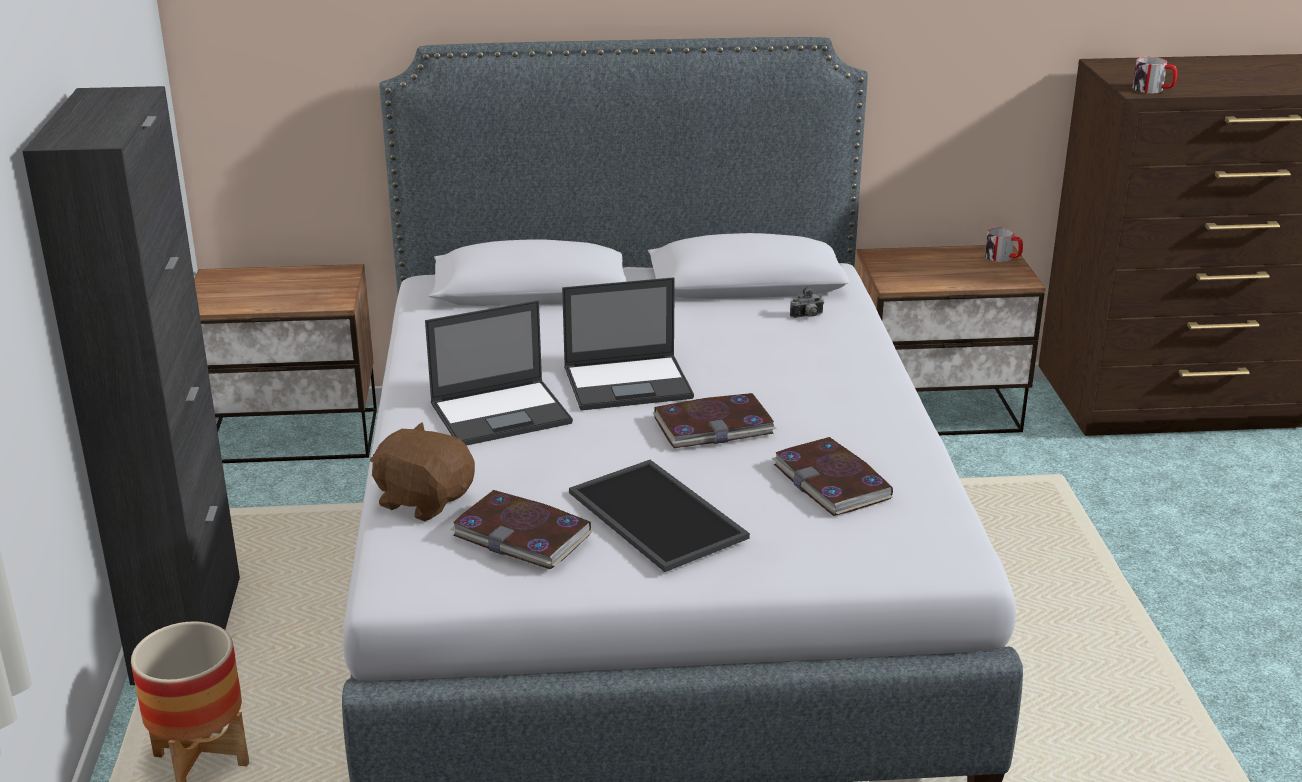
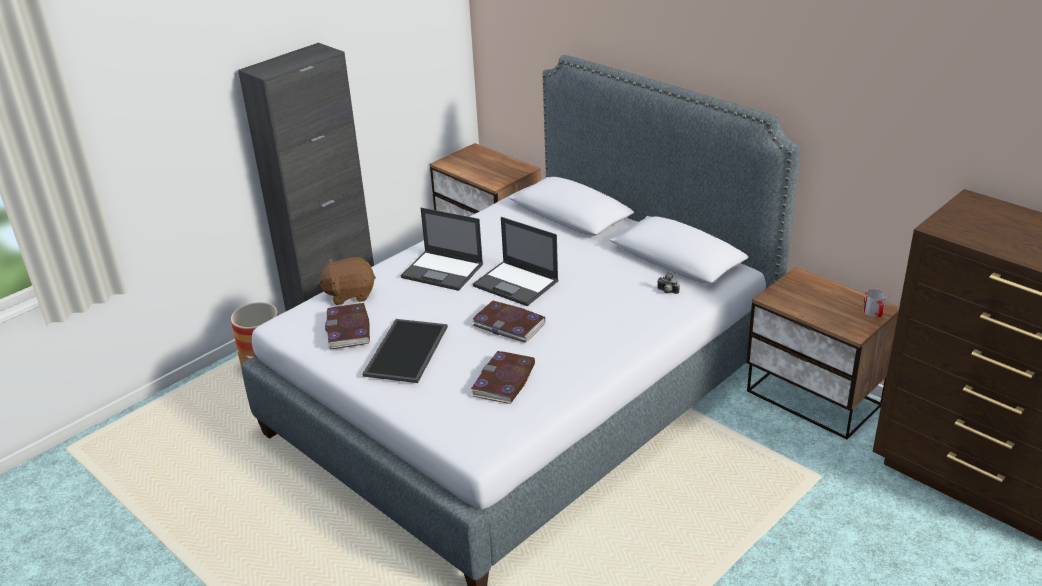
camera: 50 degrees right, 5 degrees up
brown plush toy [370,422,475,522] -> brown plush toy turned 90 degrees counterclockwise [317,257,376,305]
mug [1132,57,1177,93] -> none

